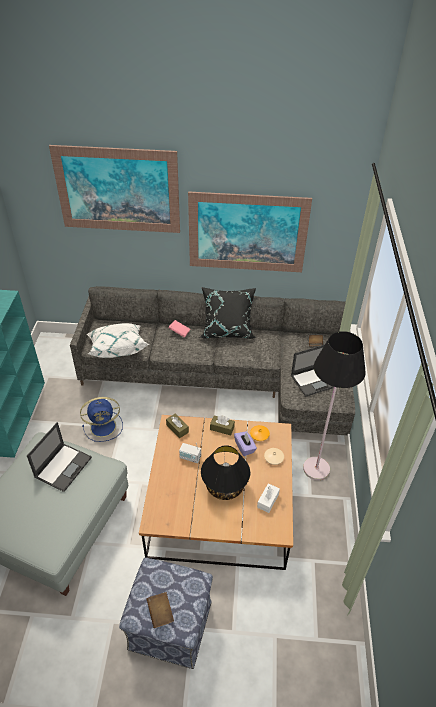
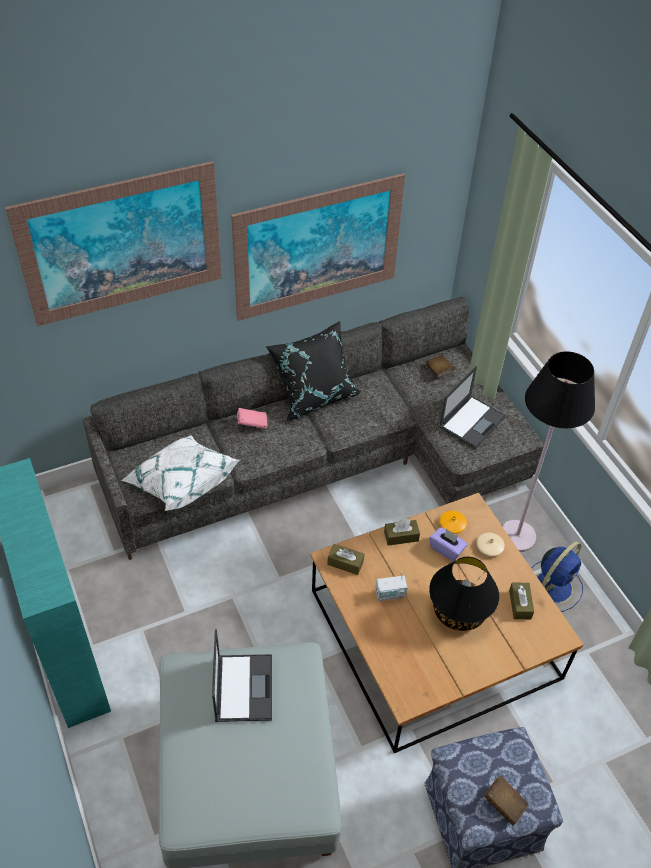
camera: 30 degrees left, 5 degrees up
blue fan [80,397,123,442] -> blue fan moved to [531,541,583,612]
white tissue box [257,483,280,513] -> brown tissue box [509,583,534,619]

